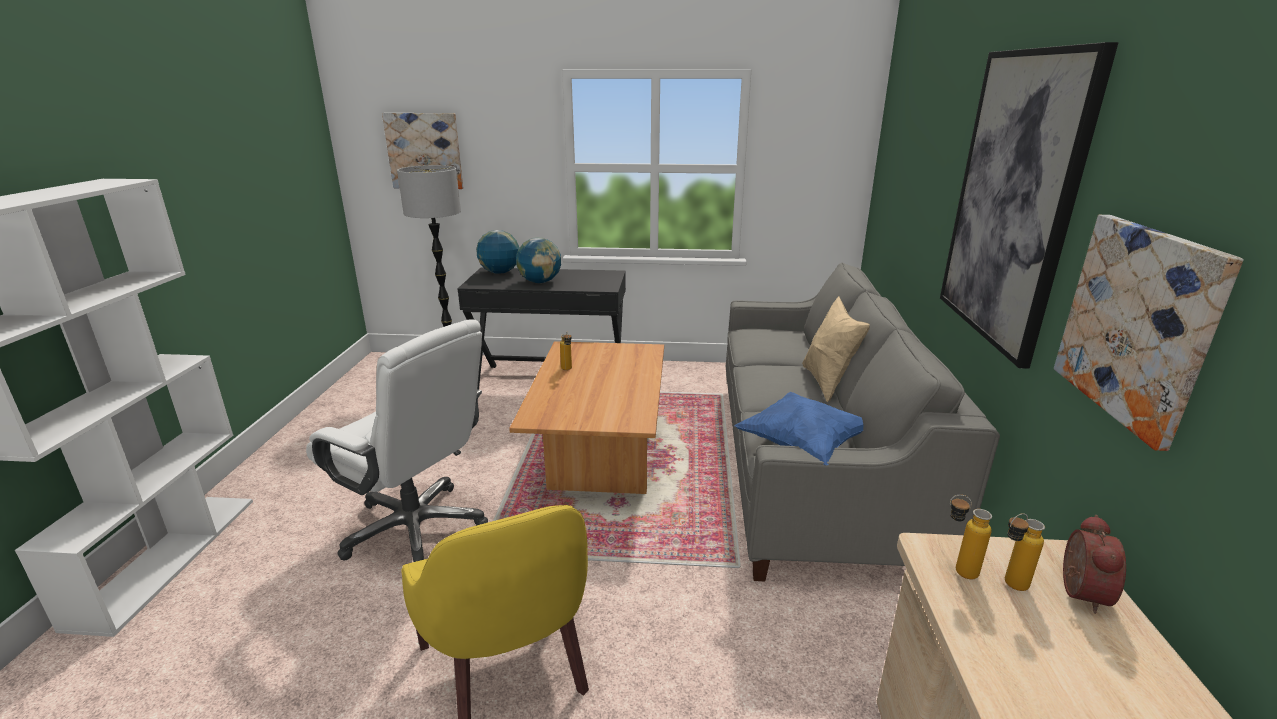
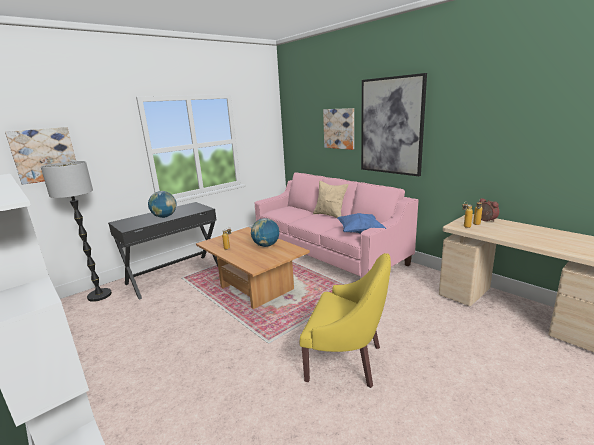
camera: 45 degrees left, 5 degrees down
white office chair [306,319,488,562] -> none
globe [476,230,519,273] -> globe moved to [251,218,280,247]
grey sofa [726,263,1000,581] -> pink sofa [255,172,418,278]
picture [1054,215,1244,451] -> picture moved to [323,108,354,150]

